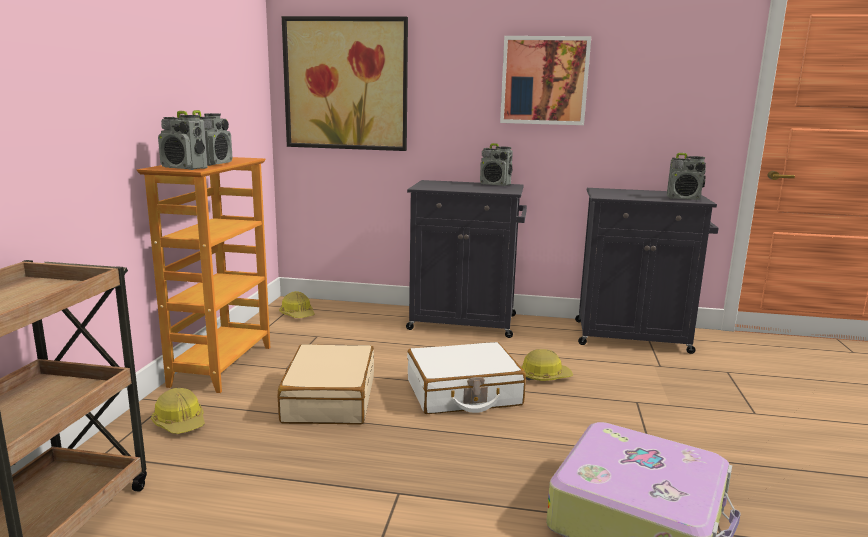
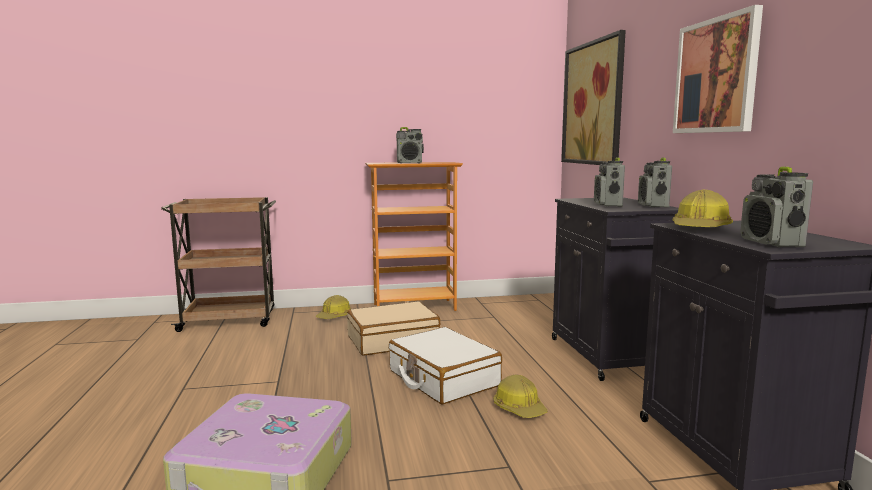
camera: 70 degrees right, 5 degrees down
radio [158,111,208,170] -> radio moved to [594,157,625,207]
hard hat [279,291,315,318] -> hard hat moved to [673,190,733,227]

